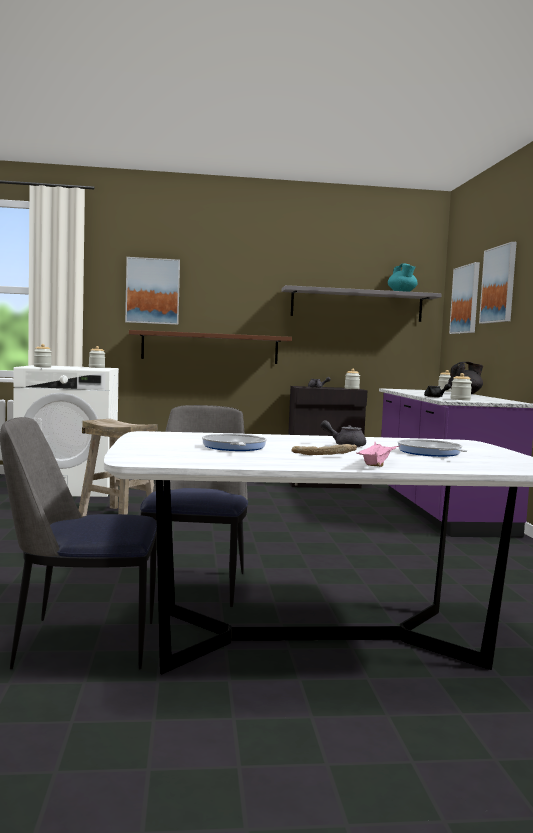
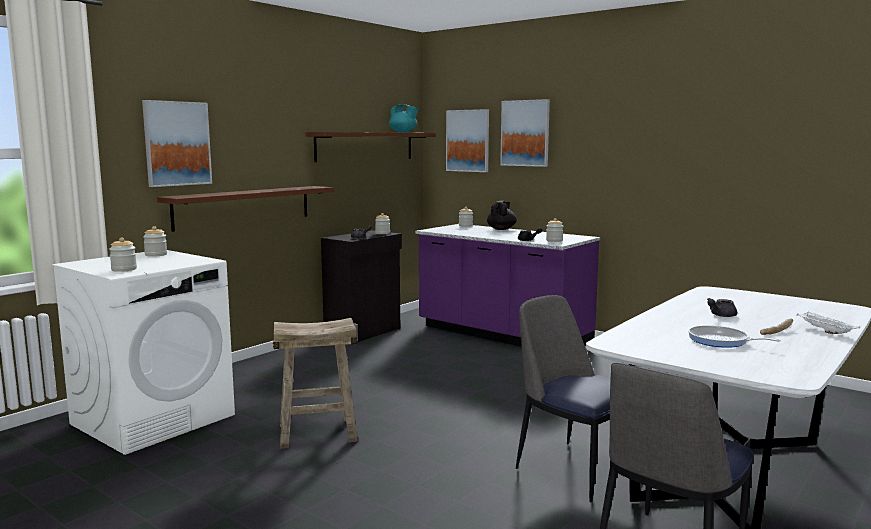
camera: 45 degrees left, 5 degrees up
grey shelf [282,285,442,322] -> brown shelf [305,132,436,162]
pink tray [357,441,400,467] -> white tray [796,311,860,334]
frying pan [397,439,467,457] -> none

